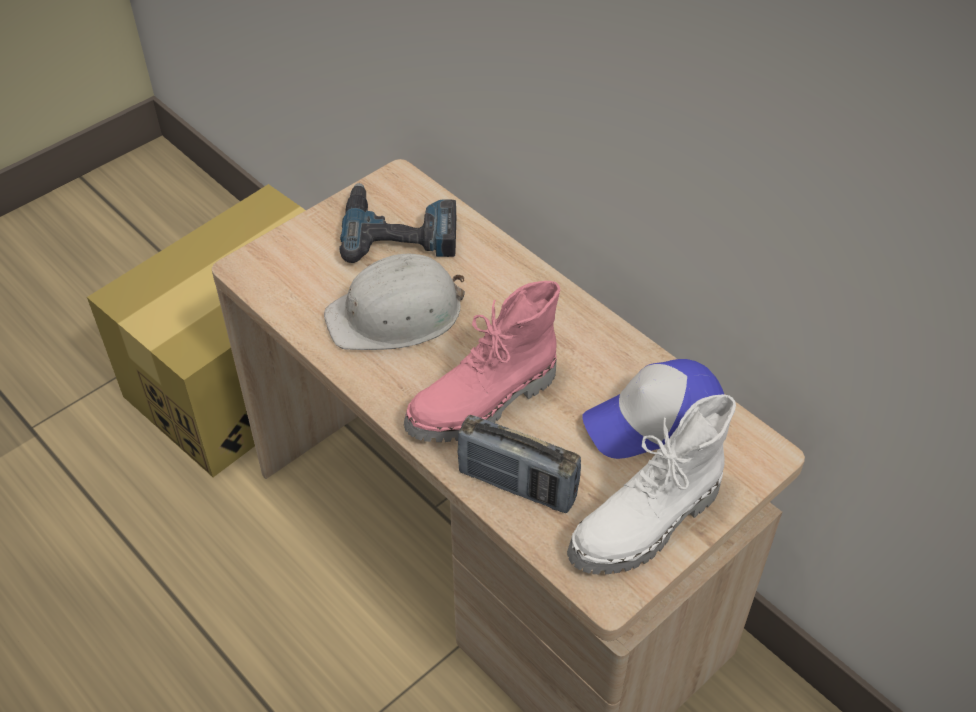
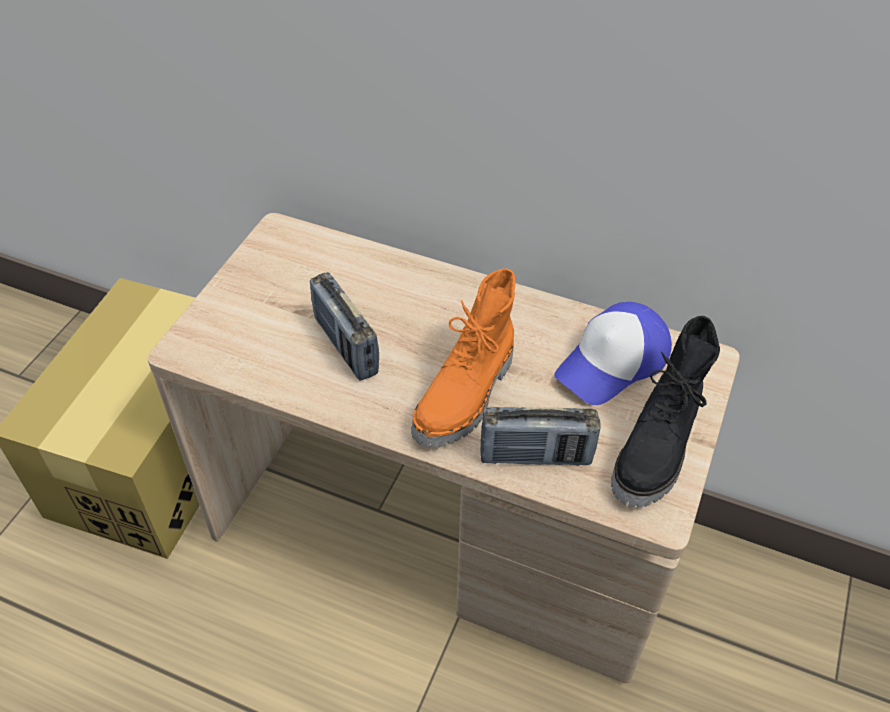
camera: 25 degrees left, 0 degrees up
white hard hat [324,254,465,350] -> radio [310,272,379,381]
power drill [339,183,456,263] -> none
pink boot [404,281,560,442] -> orange boot [411,268,515,448]
white boot [567,394,736,574] -> black boot [611,316,720,508]

